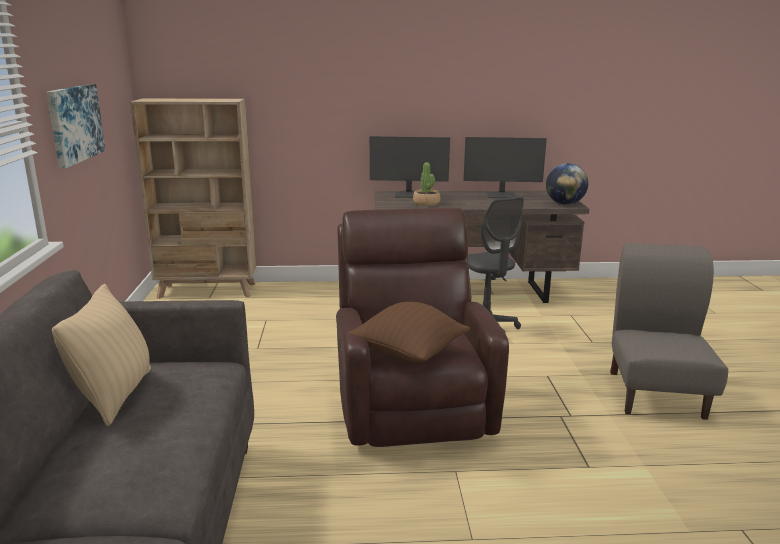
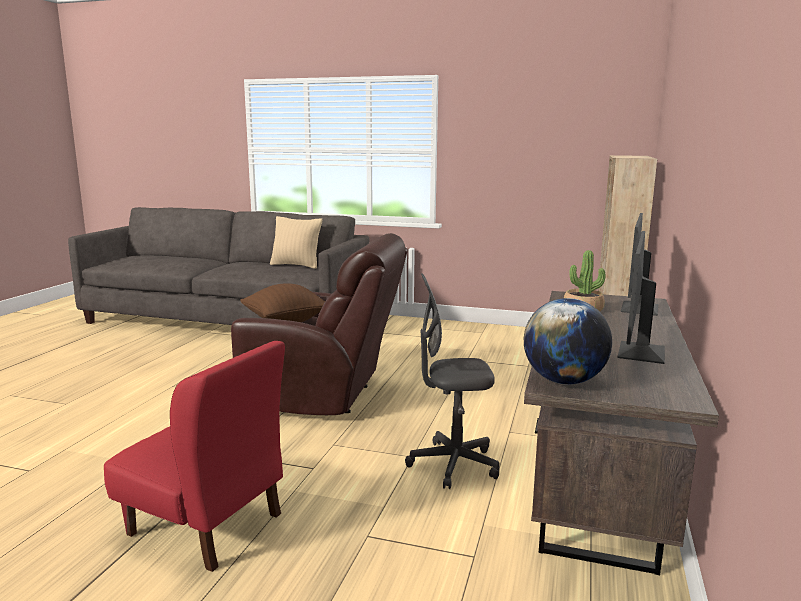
camera: 110 degrees right, 5 degrees down
picture [46,84,105,168] -> none
grey chair [610,243,728,420] -> red chair [104,341,285,572]

